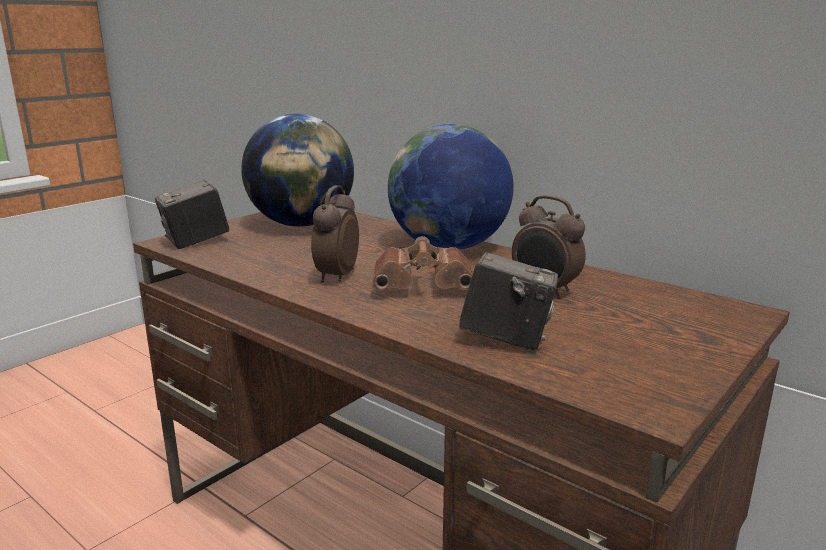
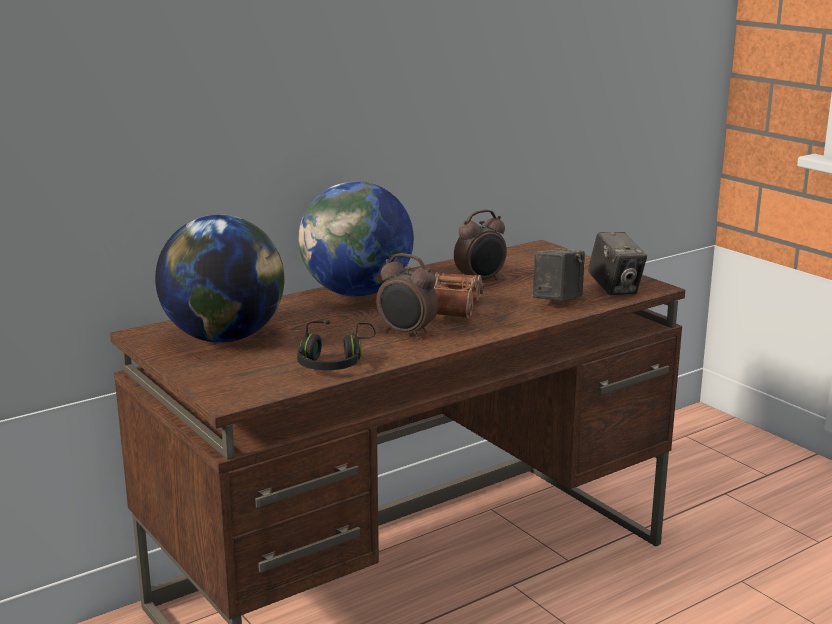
camera: 75 degrees left, 0 degrees up
camera [155,180,229,249] -> camera moved to [588,232,647,295]
none -> black headphones [297,320,375,370]

